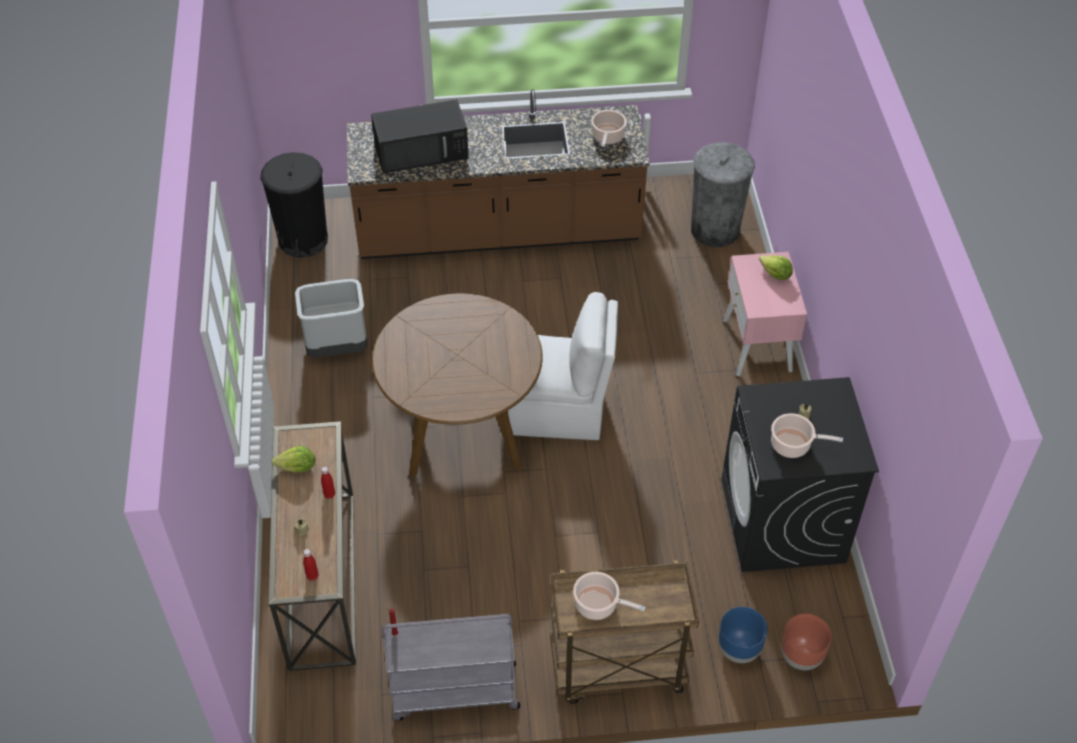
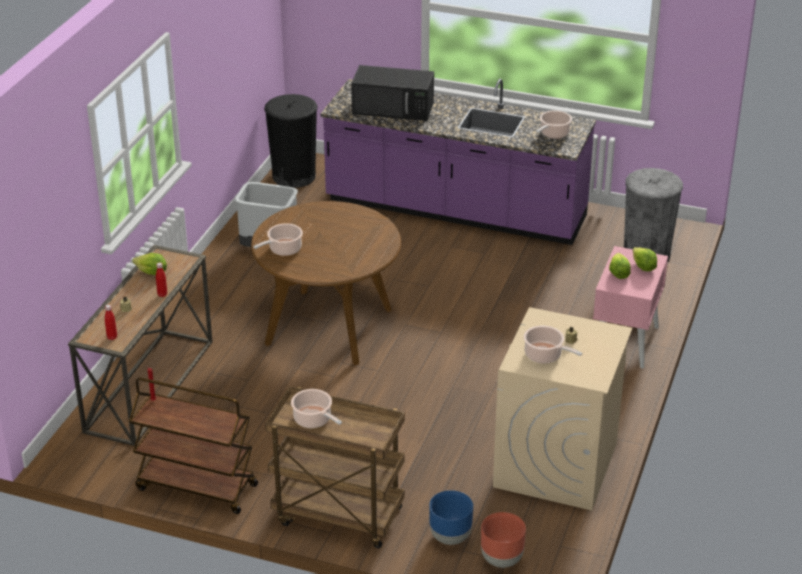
camera: 25 degrees right, 15 degrees down
brown counter [347,89,650,259] -> purple counter [320,79,596,245]
grey cart [382,614,520,721] -> brown cart [129,377,258,514]
white chair [508,292,618,440] -> none
black washing machine [721,377,879,572] -> beige washing machine [493,307,632,511]
none -> cooking pot [253,223,303,256]
none -> lettuce [609,253,631,279]

